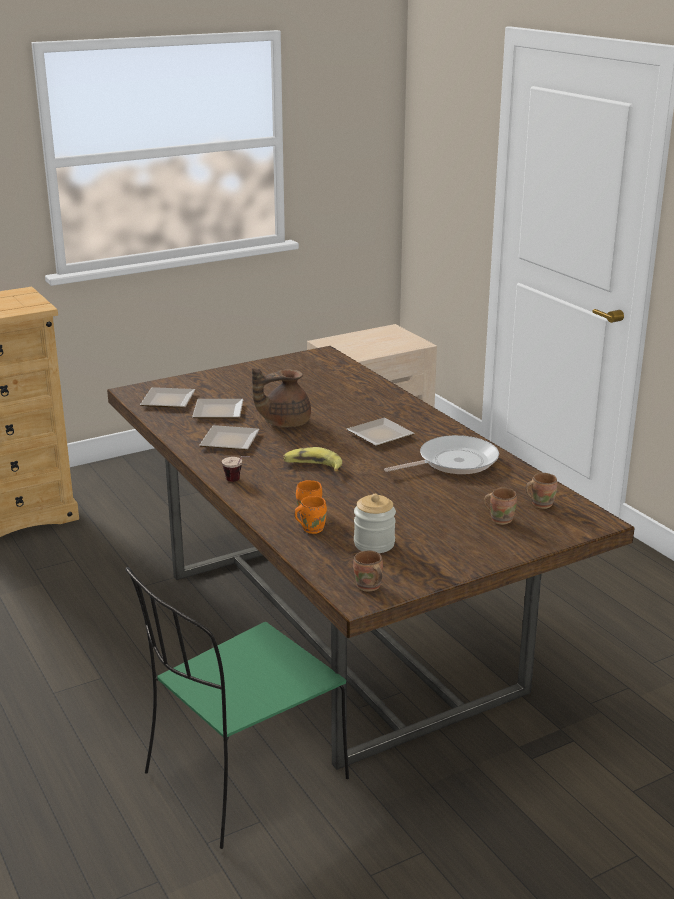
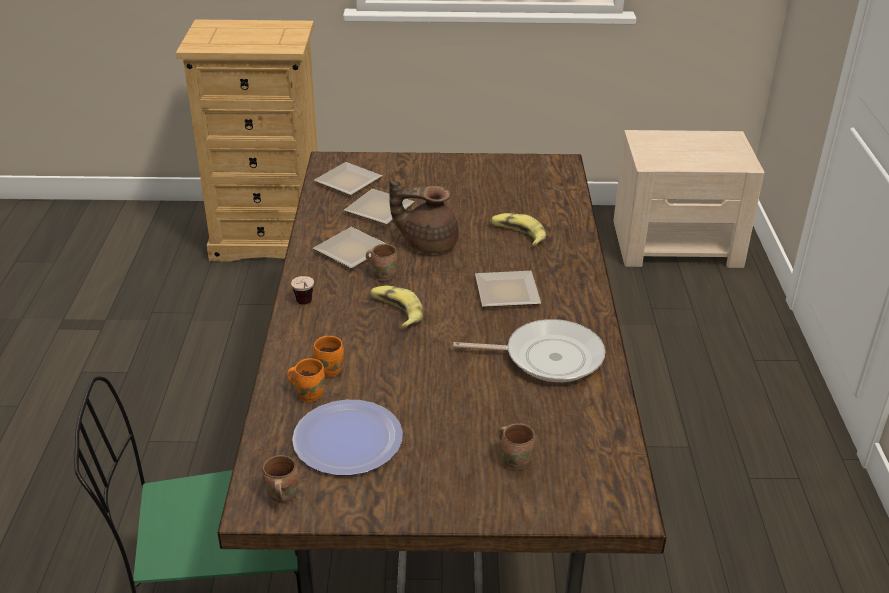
camera: 30 degrees right, 10 degrees up
jar [354,494,396,553] -> plate [292,400,403,476]
brown mug [525,473,557,509] -> brown mug moved to [366,244,397,281]
none -> banana [490,213,546,246]

